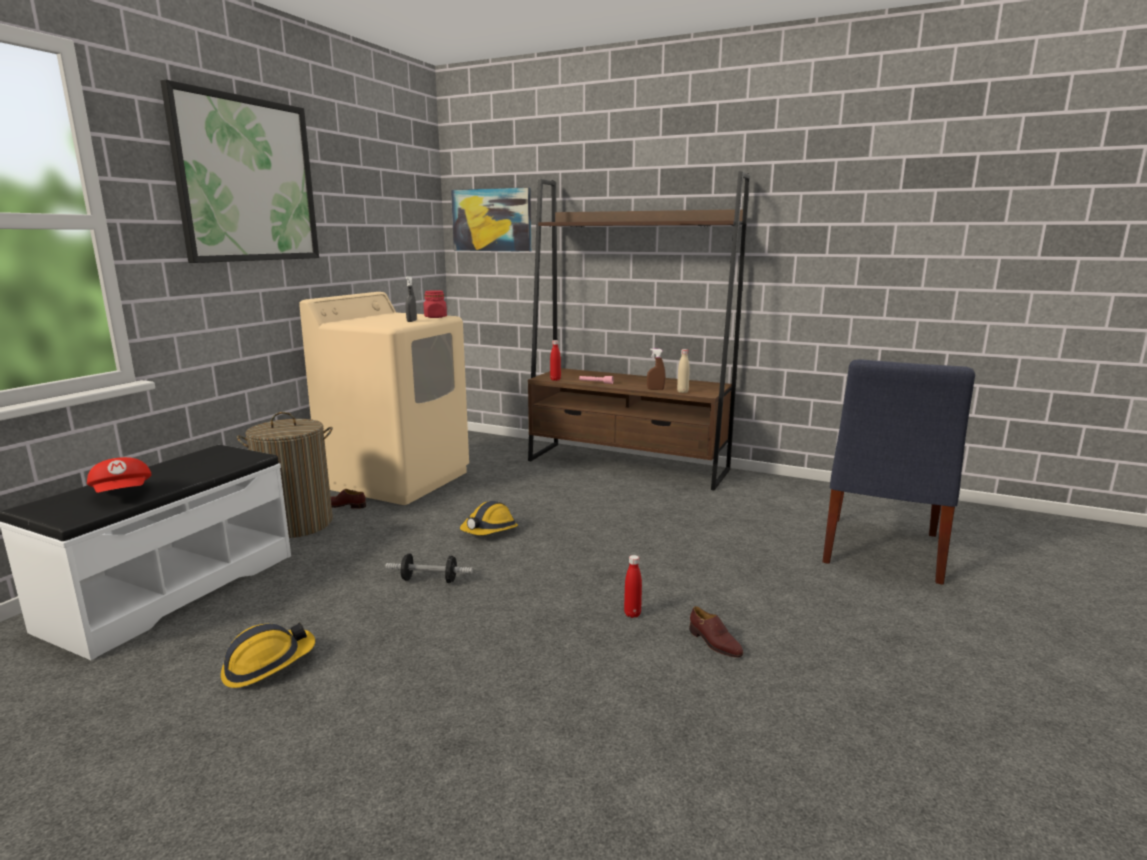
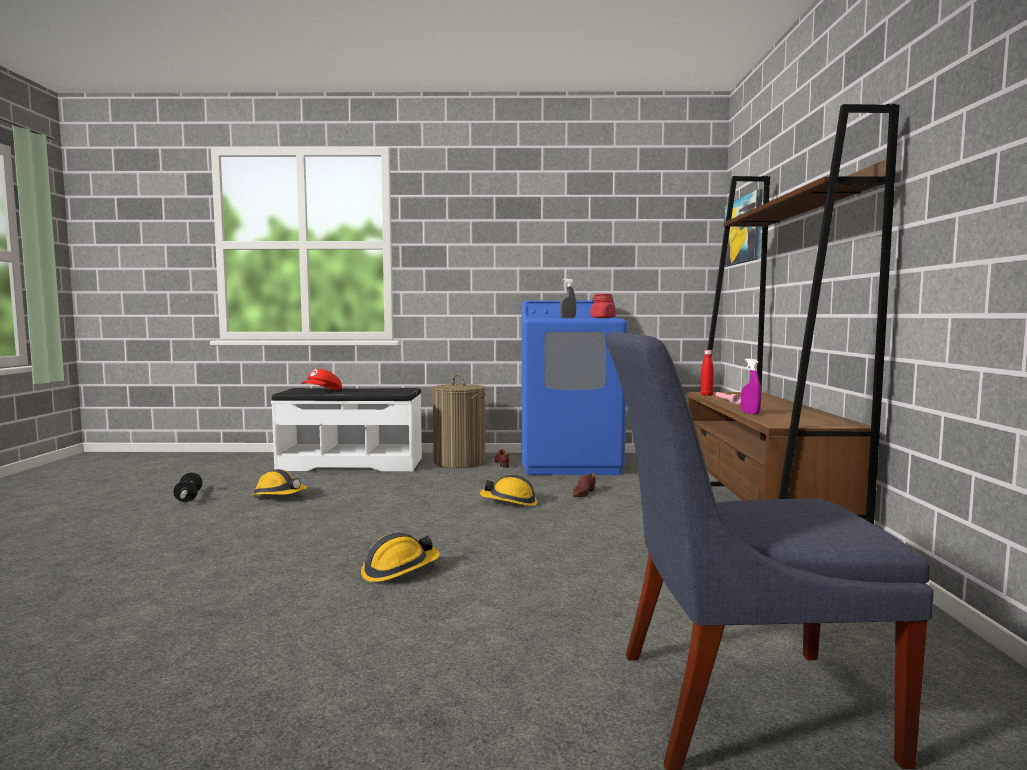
camera: 65 degrees right, 10 degrees down
picture [160,80,319,263] -> none
beige washing machine [299,292,469,505] -> blue washing machine [522,301,627,475]
dumbbell [386,553,473,583] -> dumbbell moved to [173,472,203,502]
red bottle [624,555,642,618] -> hard hat [361,532,440,582]
brown spray bottle [647,349,666,390] -> purple spray bottle [741,359,761,415]
beige bottle [677,349,690,393] -> none
brown shoe [689,606,743,658] -> brown shoe moved to [573,473,596,497]

